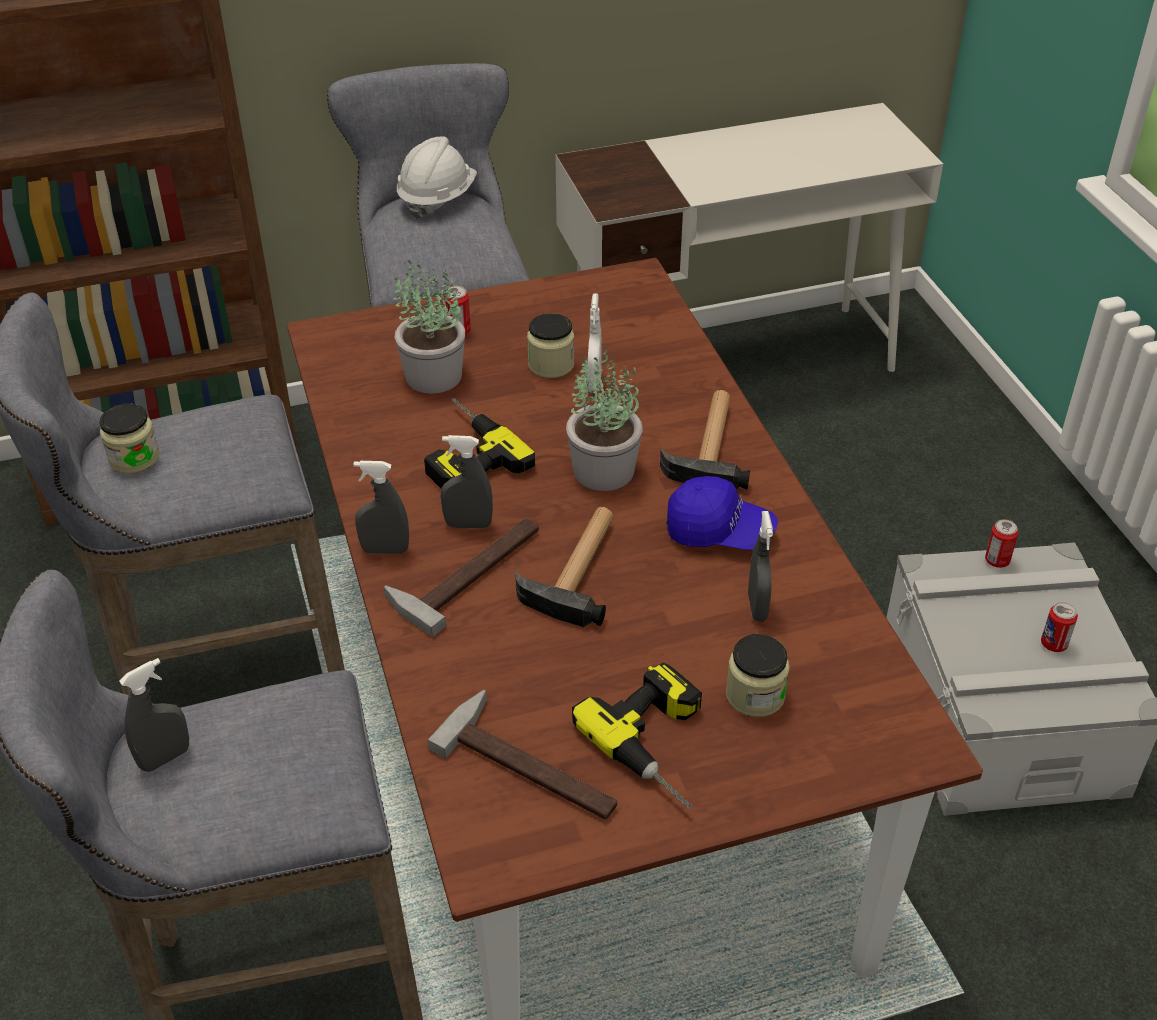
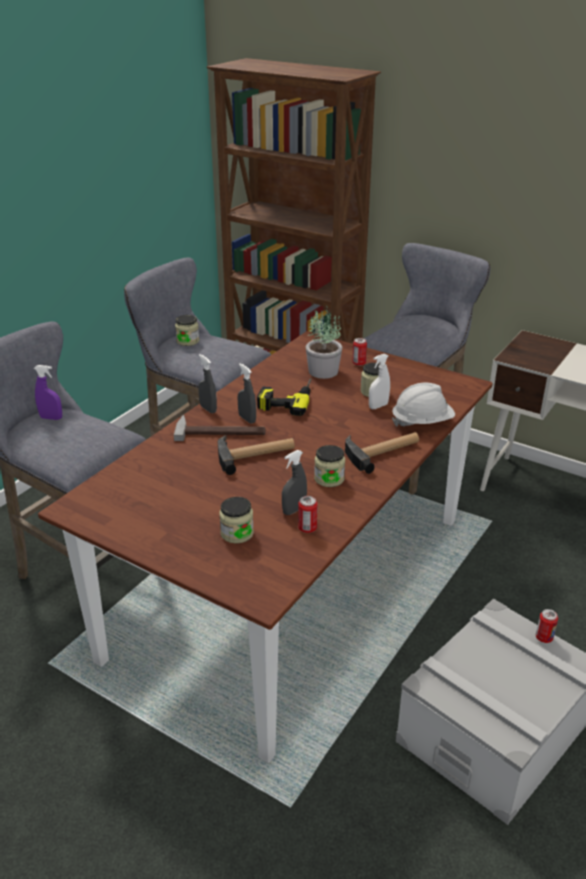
camera: 50 degrees right, 10 degrees down
grey spray bottle [119,658,189,772] -> purple spray bottle [34,365,62,420]
white hard hat [397,136,477,219] -> white hard hat moved to [392,382,455,427]
hammer [428,690,617,819] -> none
potted plant [566,346,642,491] -> none
power drill [572,663,702,808] -> none
blue cap [667,476,778,550] -> jar [314,445,345,487]
can [1041,602,1078,652] -> can moved to [298,496,317,533]

